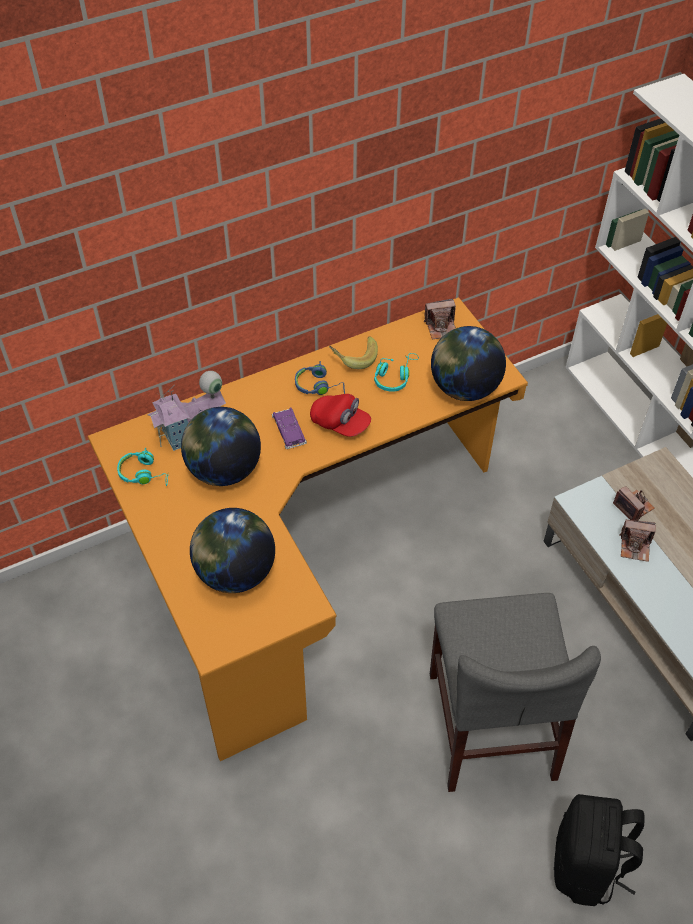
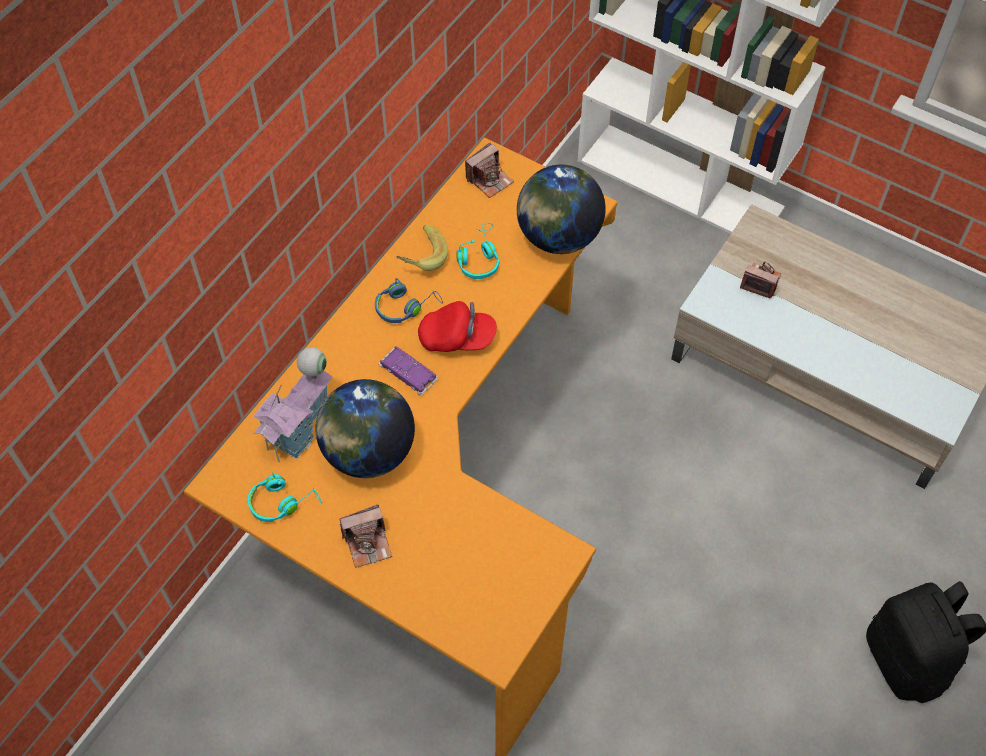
camera: 30 degrees left, 5 degrees up
globe [190,508,275,593] -> none
grey chair [430,593,601,792] -> none
camera [620,520,656,562] -> camera moved to [340,505,392,568]

